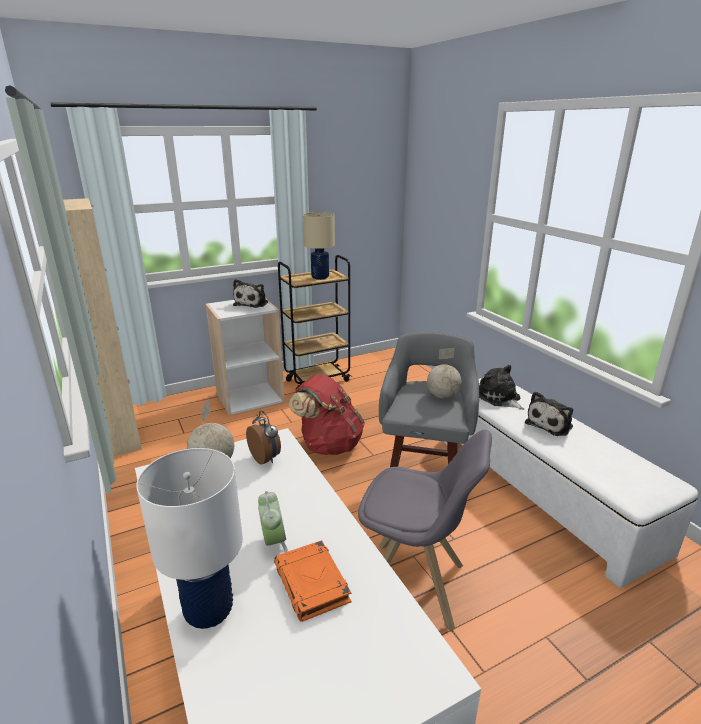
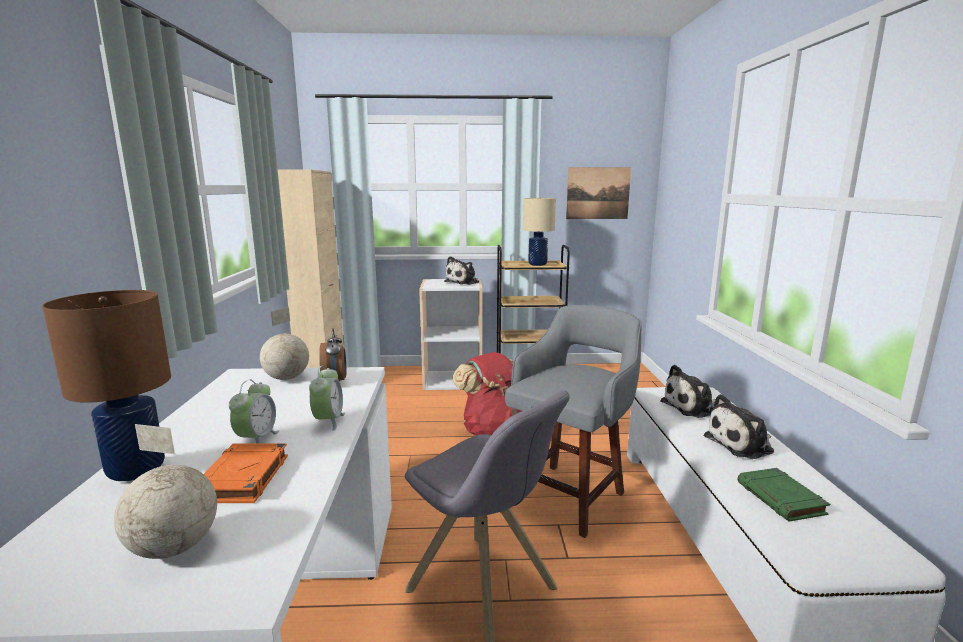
camera: 25 degrees right, 10 degrees down
white table lamp [136,448,243,629] -> brown table lamp [42,290,171,481]
globe [427,348,462,399] -> globe moved to [114,424,217,559]
plush toy [479,365,524,410] -> plush toy turned 105 degrees counterclockwise [660,365,715,418]
none -> alarm clock [309,365,345,430]
none -> picture [566,167,631,219]
none -> green book [738,468,830,521]

